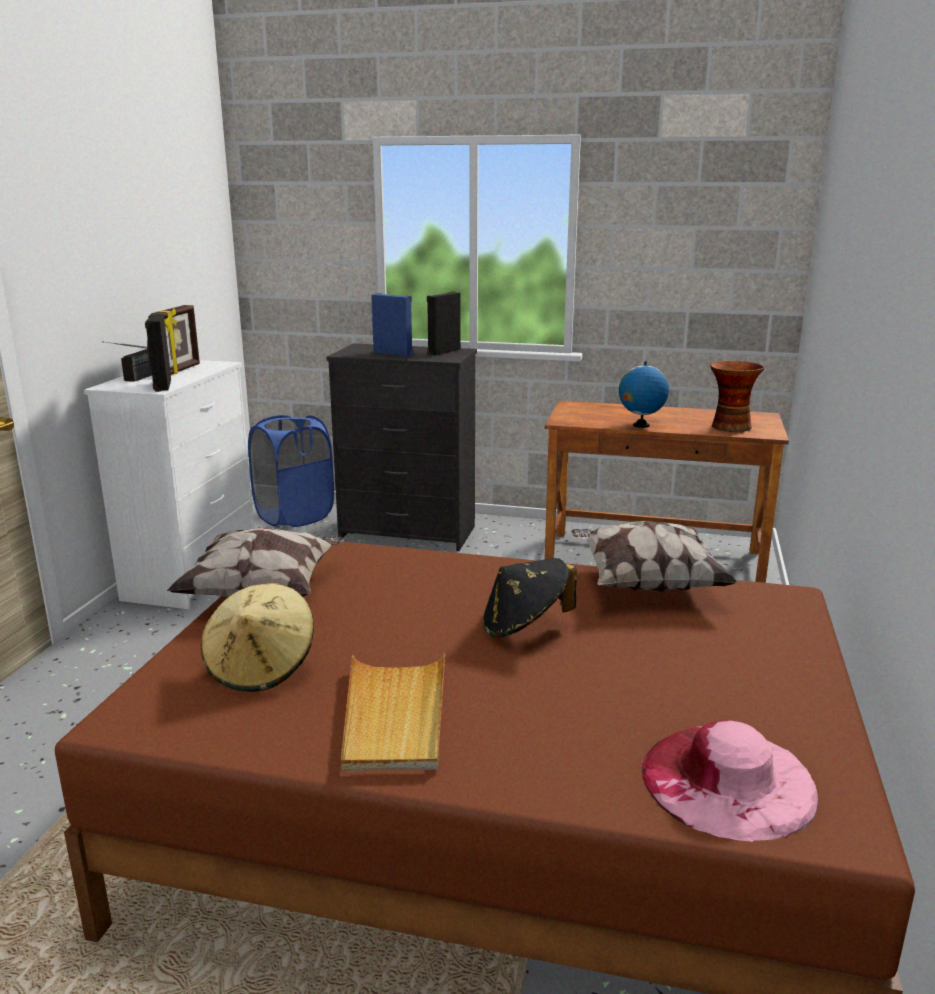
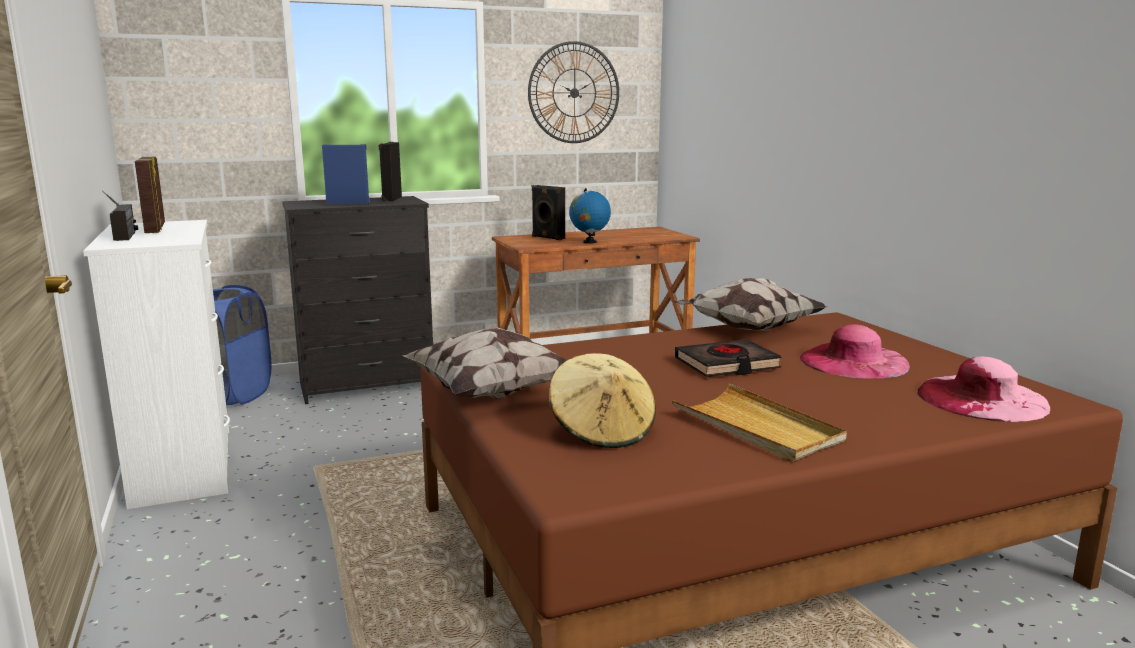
camera: 35 degrees left, 5 degrees down
black speaker [145,313,171,392] -> black speaker moved to [532,185,565,240]
black hat [483,558,577,638] -> black book [675,339,782,377]
vase [710,361,765,432] -> none
none -> wall clock [528,41,619,143]
none -> pink hat [800,324,910,379]

